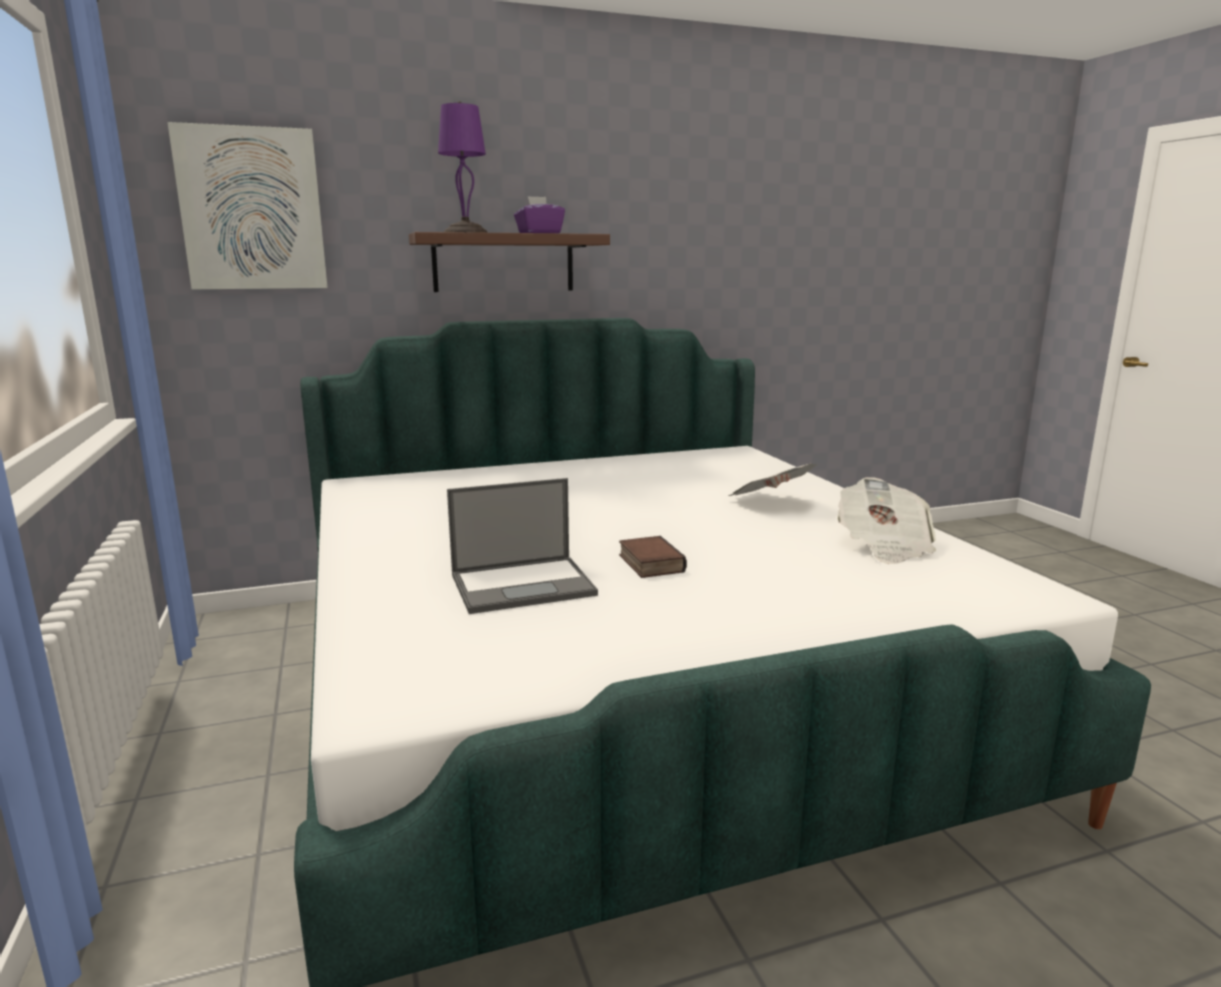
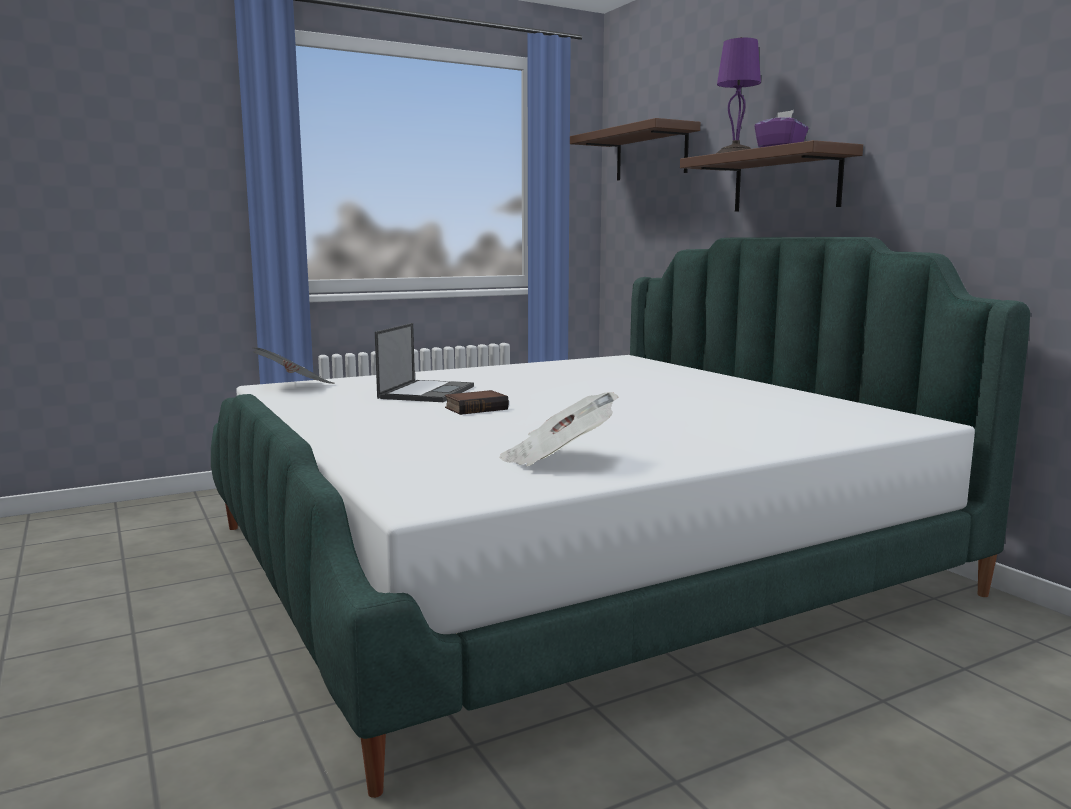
camera: 80 degrees right, 5 degrees down
picture [167,122,328,289] -> brown shelf [570,118,701,181]
laptop [447,478,598,614] -> laptop turned 135 degrees counterclockwise [375,323,474,402]
newspaper [728,463,818,496] -> newspaper moved to [253,347,335,384]

